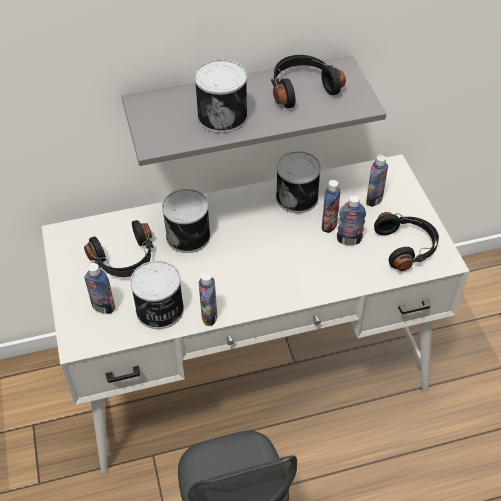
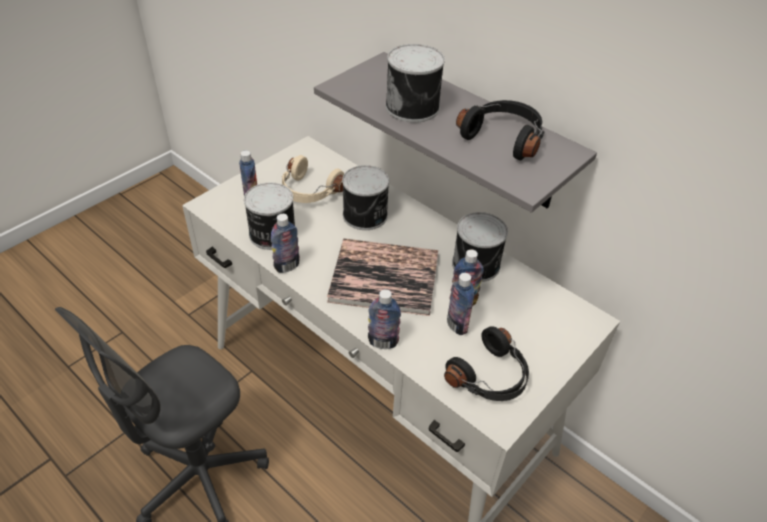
camera: 55 degrees right, 5 degrees down
black headphones [84,220,153,277] -> beige headphones [282,155,344,203]
bottle [366,155,388,207] -> bottle moved to [368,289,401,349]
none -> book [327,239,438,316]

